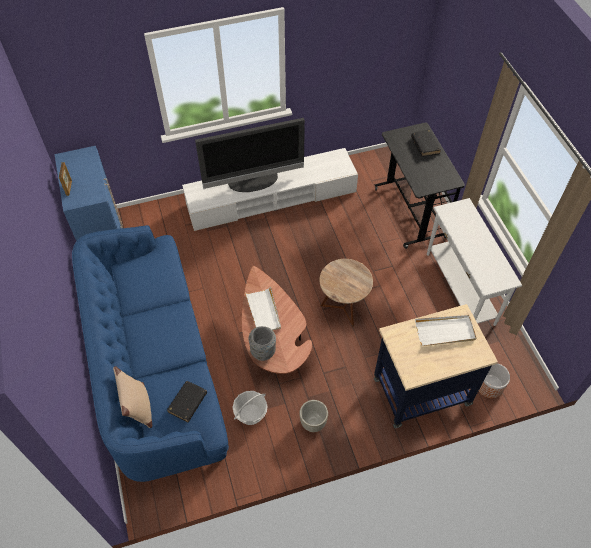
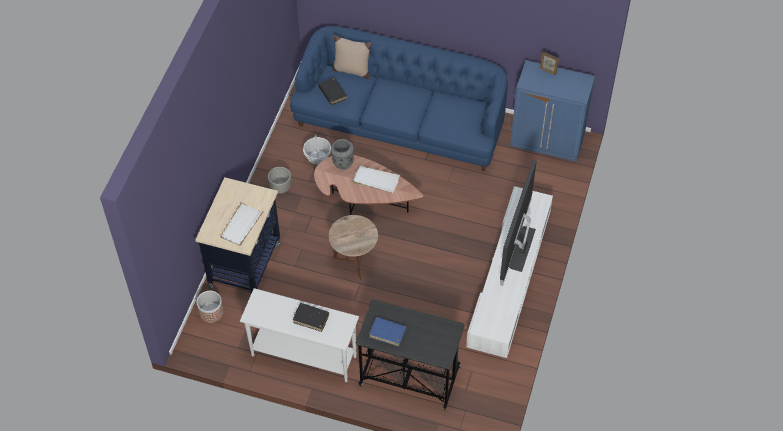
camera: 125 degrees right, 0 degrees up
black book [411,130,441,157] -> black book moved to [293,303,329,332]
none -> blue book [369,317,406,346]

